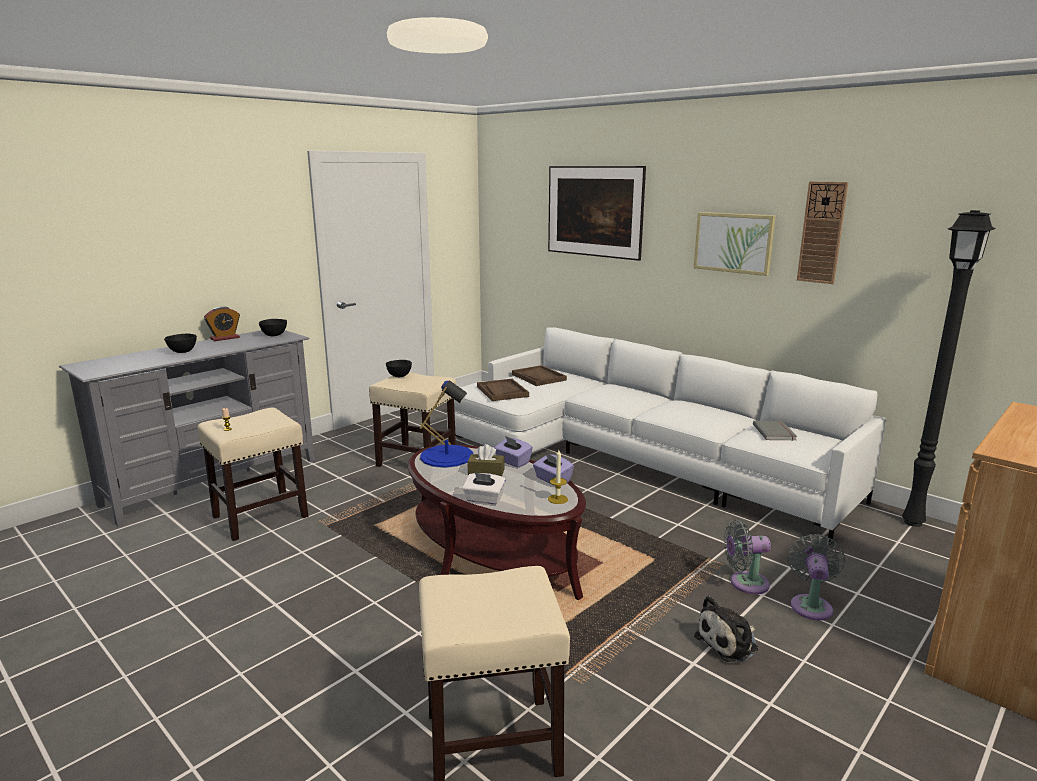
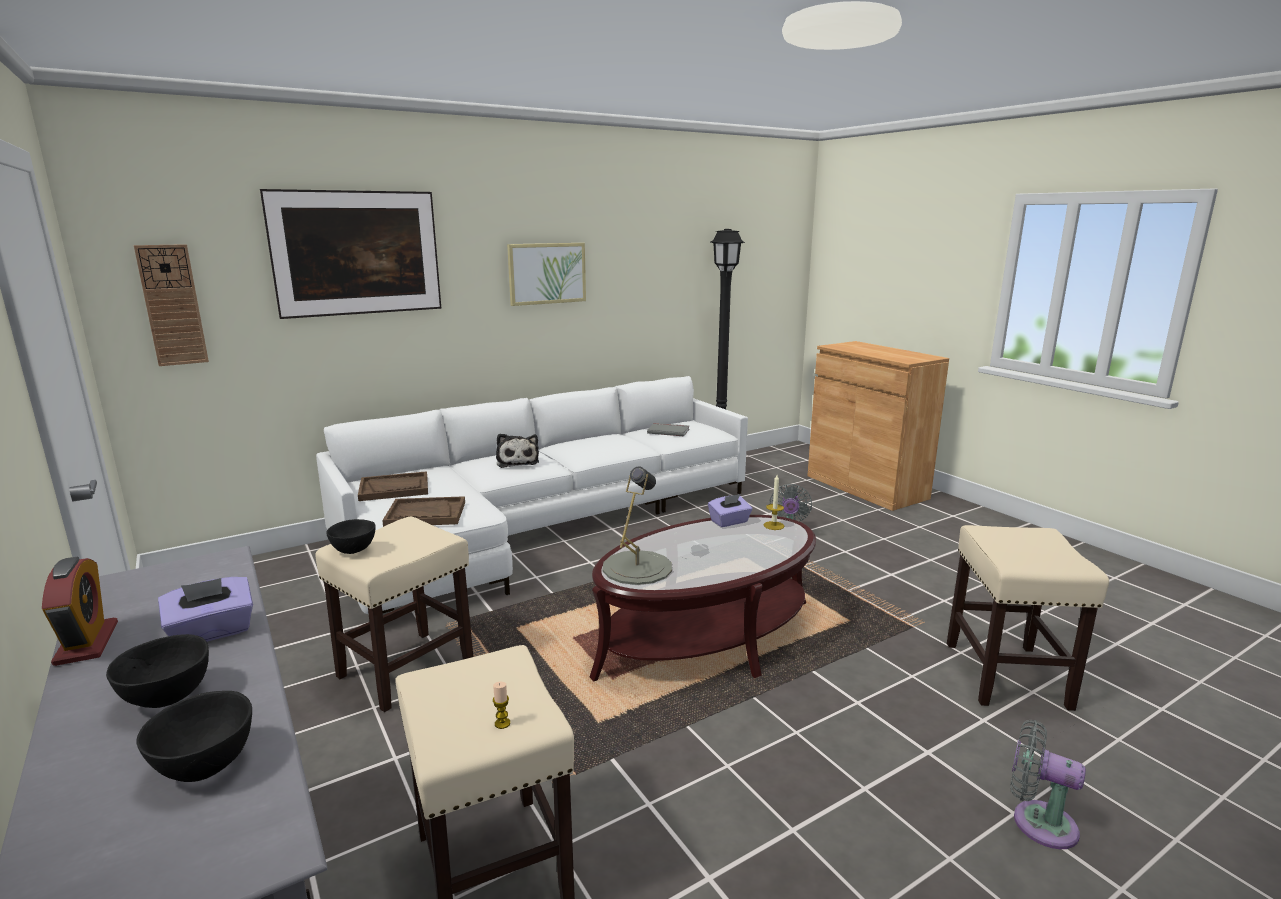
camera: 75 degrees left, 0 degrees up
black bowl [259,319,287,336] -> black bowl moved to [136,691,252,782]
blue table lamp [420,380,473,467] -> grey table lamp [603,467,672,585]
white tissue box [462,472,506,505] -> none
brown tissue box [468,444,505,476] -> none
purple tissue box [494,436,533,467] -> purple tissue box moved to [158,577,253,642]
plush toy [694,596,758,663] -> plush toy moved to [496,433,539,468]
grey fan [787,534,846,621] -> grey fan moved to [1010,720,1086,849]
wall clock [797,182,848,284] -> wall clock moved to [134,244,209,366]

